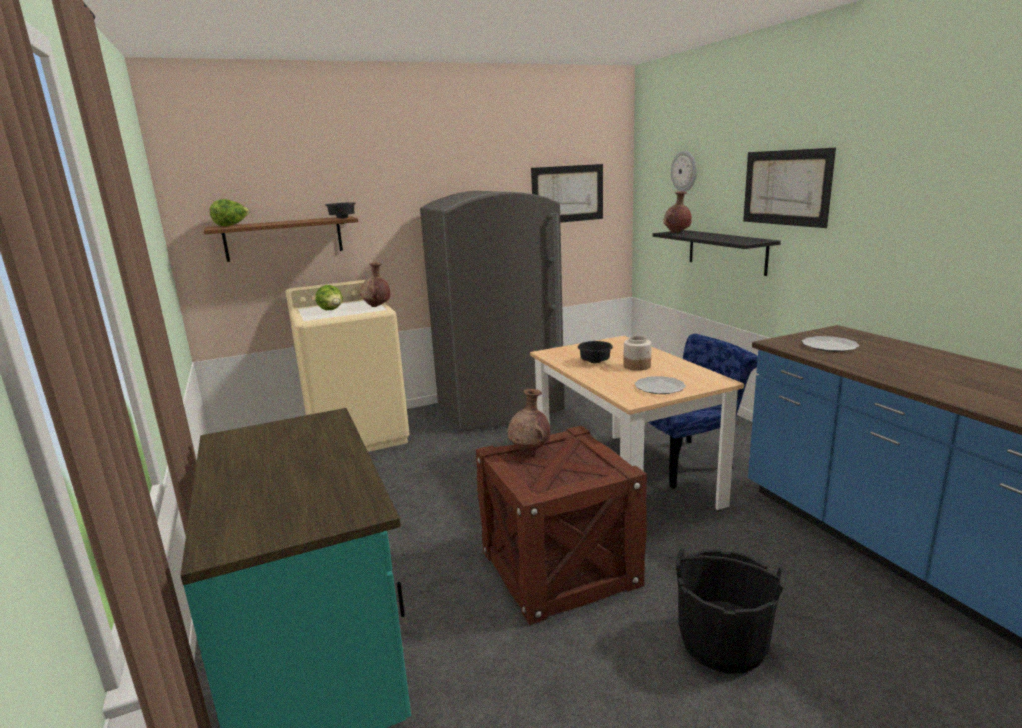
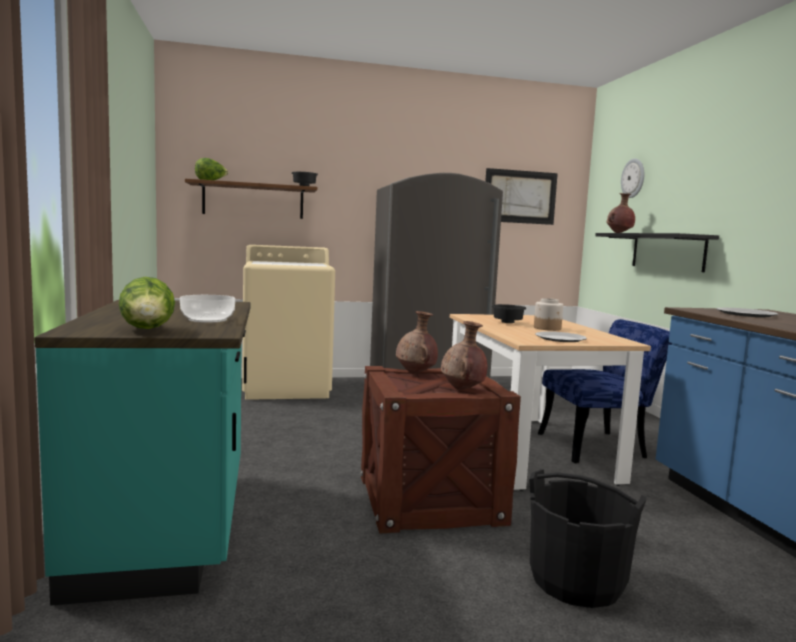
camera: 10 degrees right, 10 degrees down
lettuce [315,285,343,310] -> lettuce moved to [119,277,175,329]
brown vase [360,262,390,307] -> brown vase moved to [441,321,488,390]
picture [743,148,836,228] -> none
none -> bowl [180,295,235,323]

